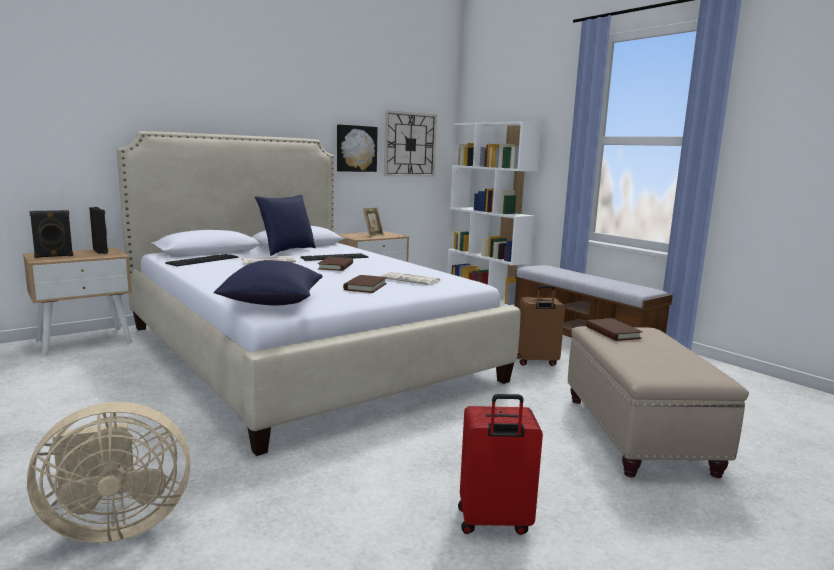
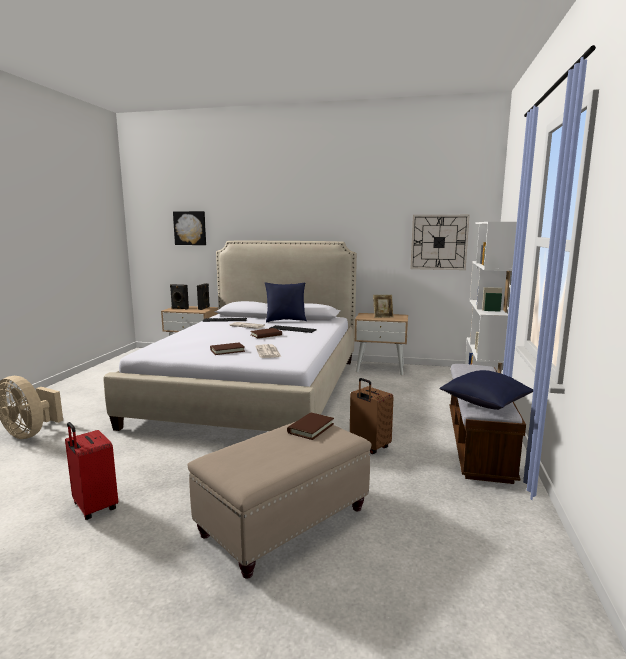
camera: 50 degrees right, 0 degrees up
blue pillow [214,260,323,305] -> blue pillow moved to [439,370,533,410]
picture [337,124,378,172] -> picture moved to [173,211,206,245]

